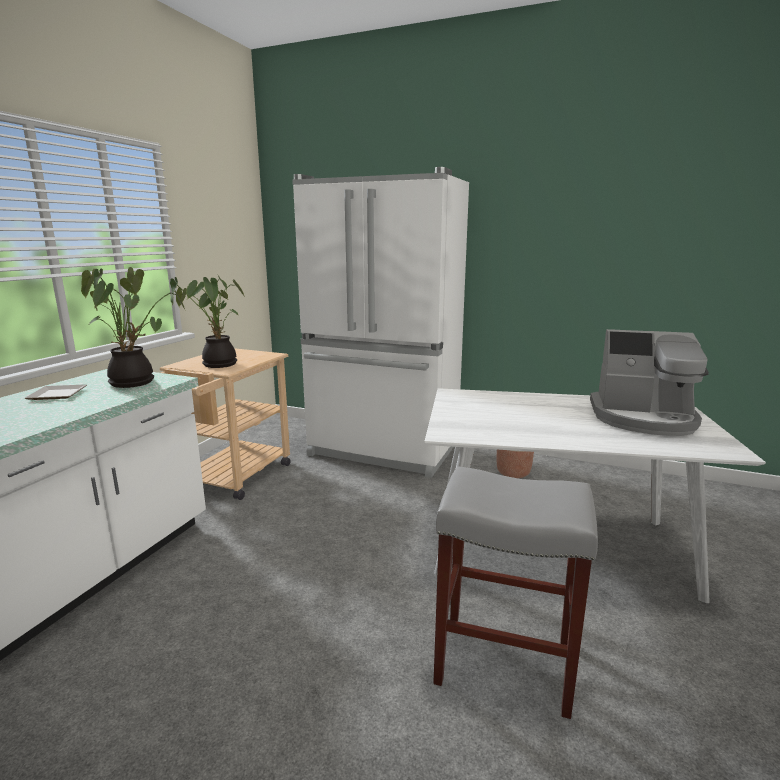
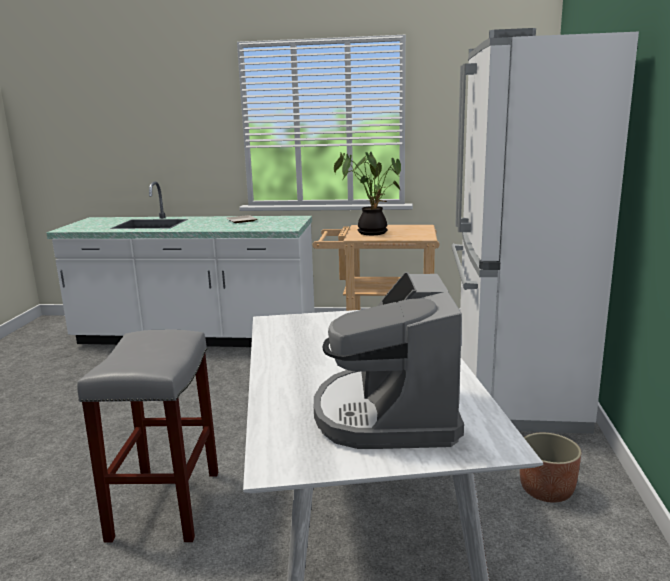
camera: 75 degrees right, 0 degrees up
potted plant [81,267,185,388] -> none

